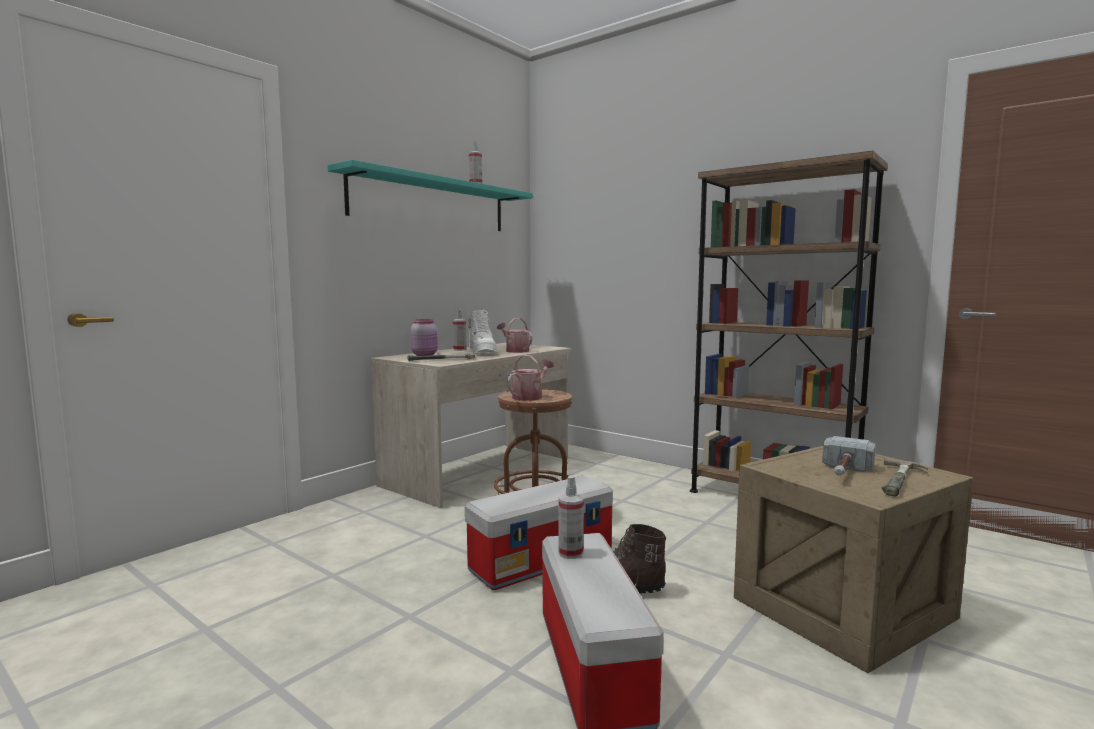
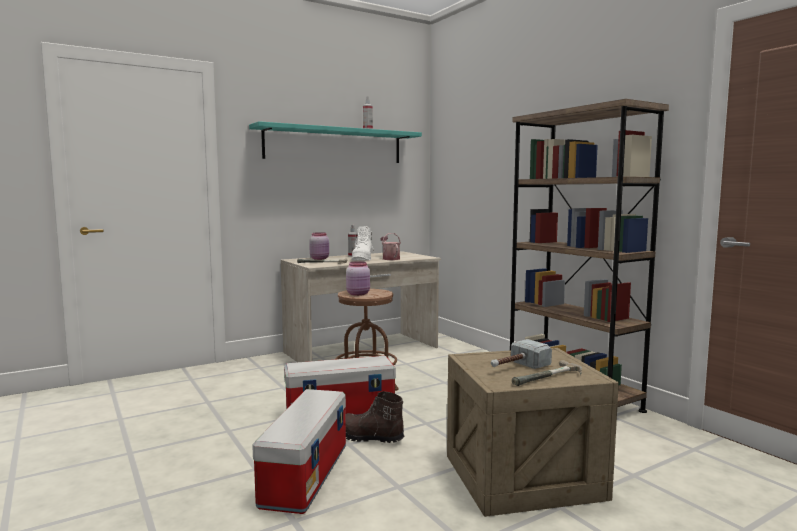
camera: 20 degrees right, 0 degrees up
watering can [507,355,554,401] -> pink jar [346,261,370,296]
spray bottle [558,476,584,559] -> none

